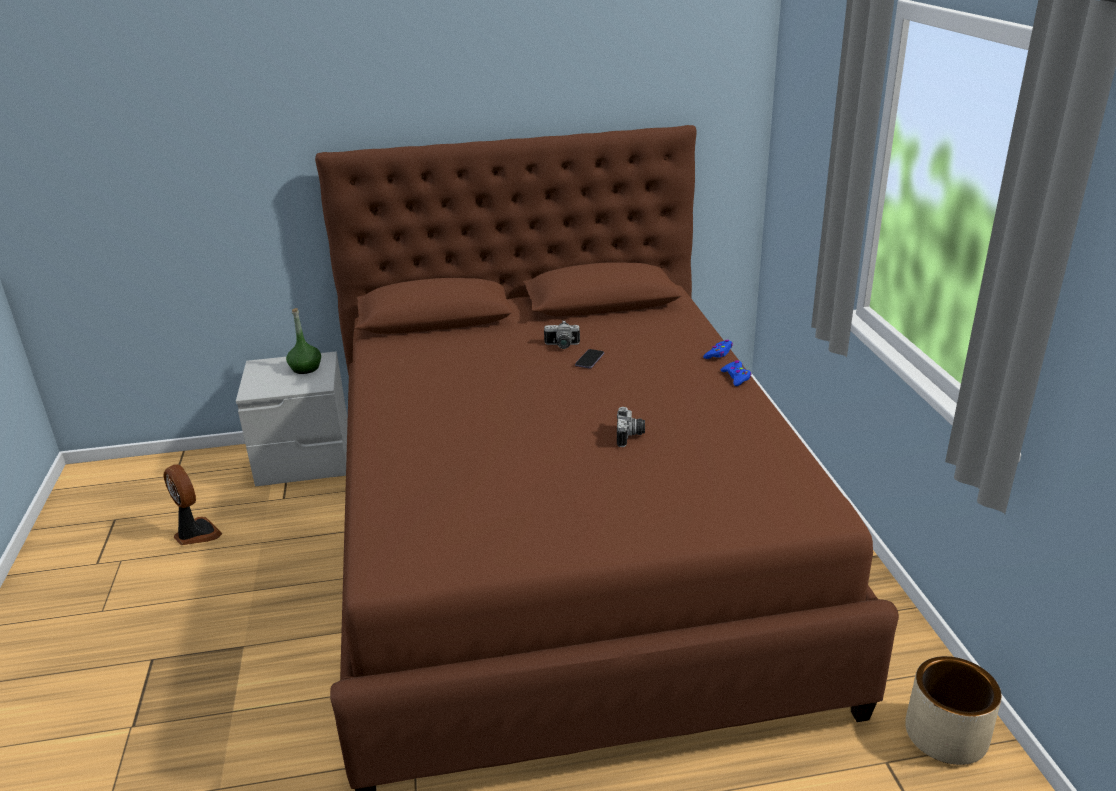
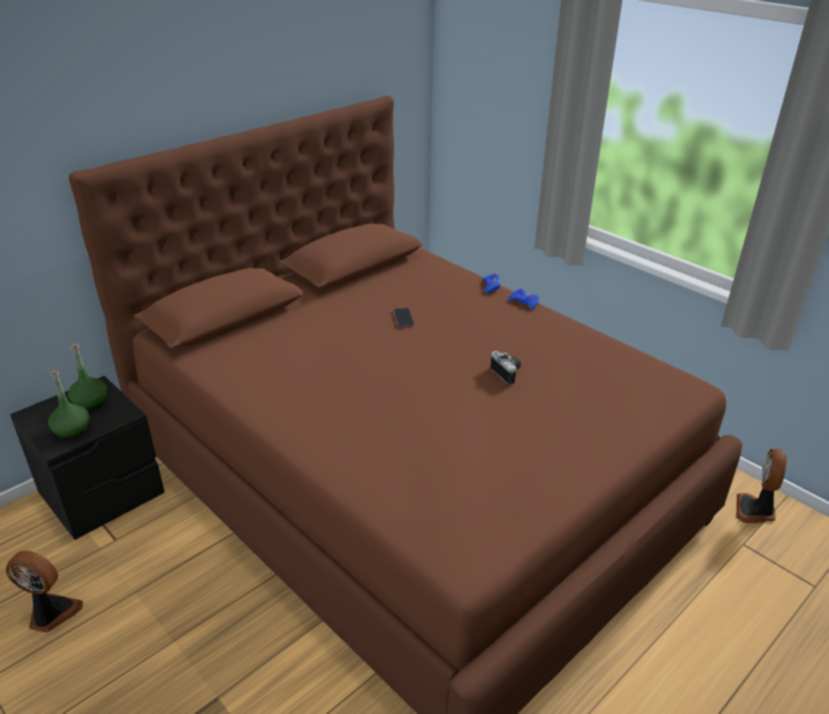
camera: 35 degrees left, 5 degrees up
white nightstand [236,351,348,486] -> black nightstand [10,376,165,540]
camera [544,320,580,349] -> none
beige planter [905,656,1002,765] -> fan [736,448,787,523]
none -> green bottle [48,370,89,439]

